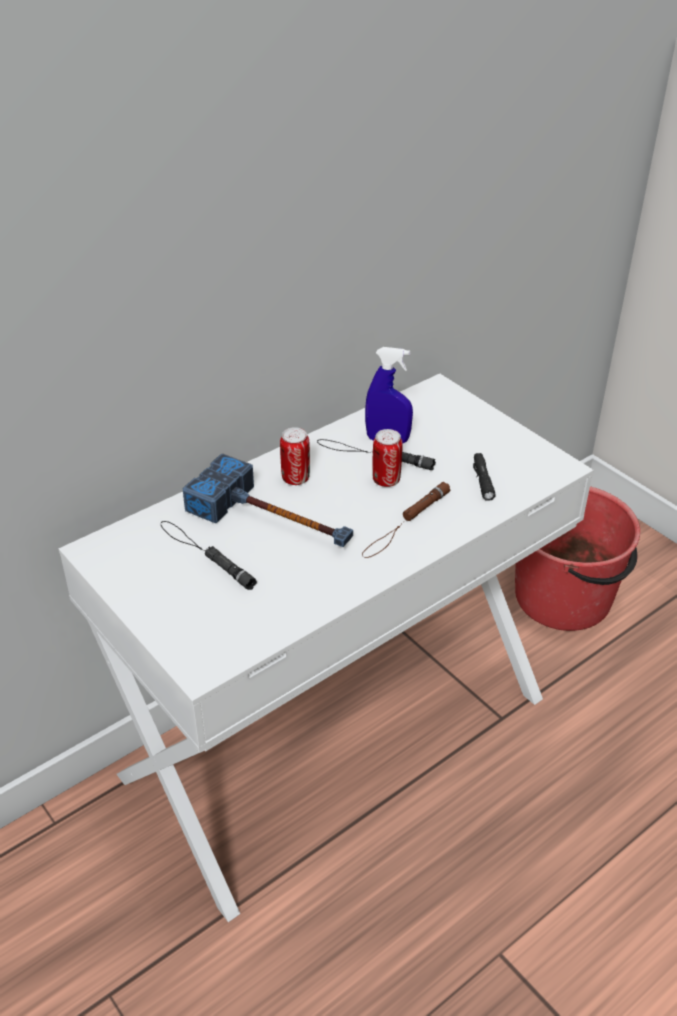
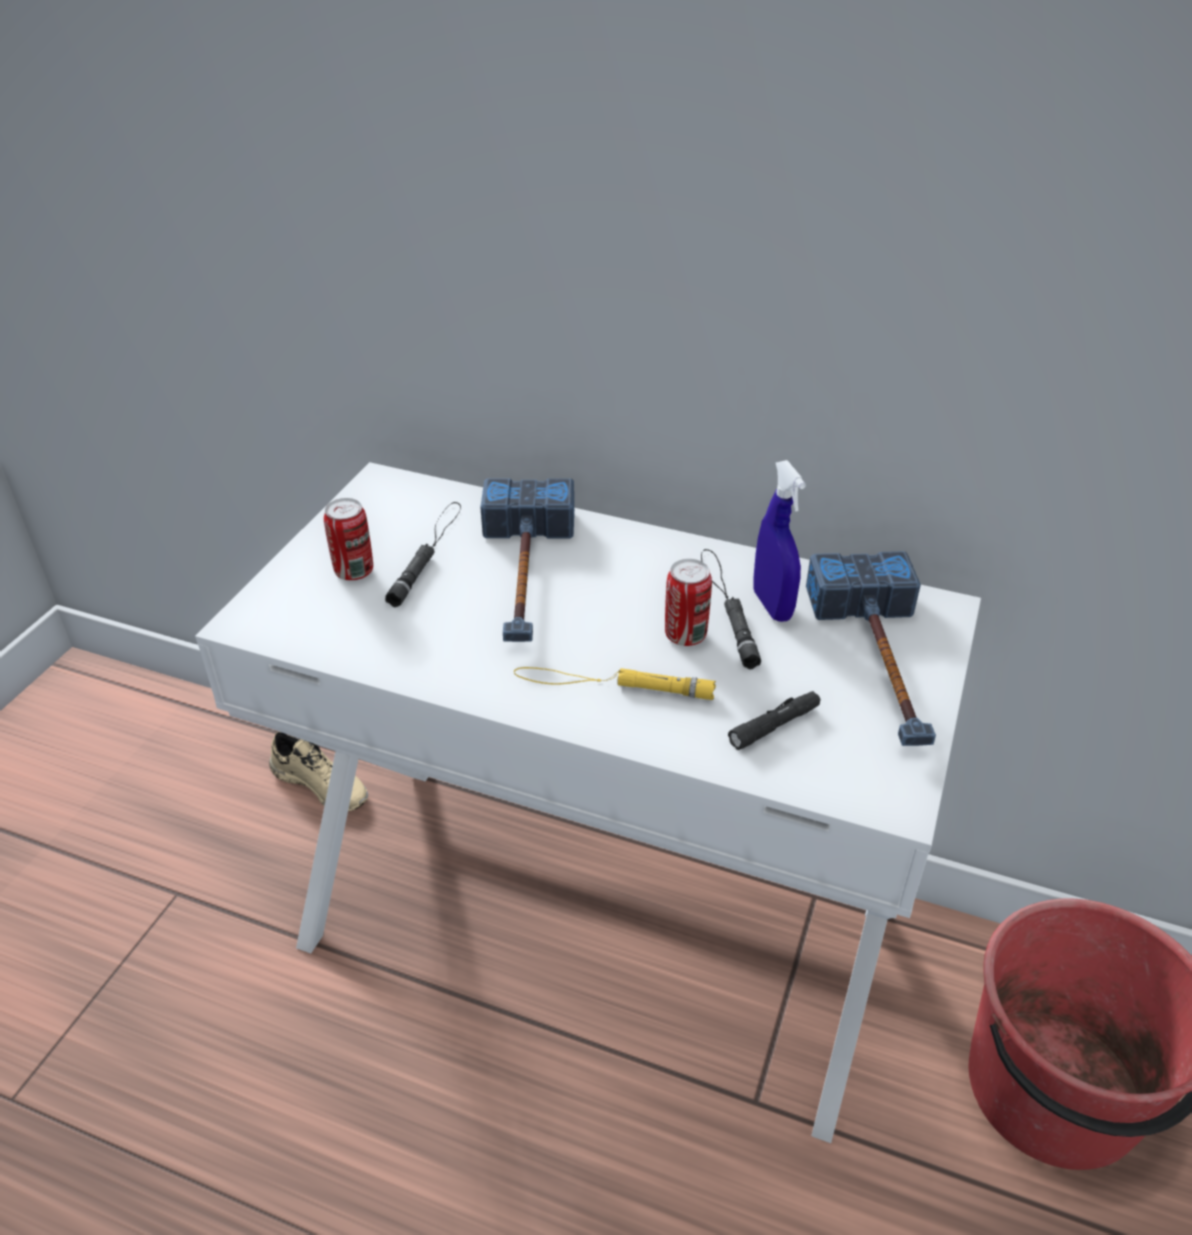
camera: 60 degrees right, 0 degrees up
can [280,427,310,485] -> can moved to [324,498,373,581]
brown flashlight [362,482,450,558] -> yellow flashlight [514,667,716,700]
none -> beige shoe [269,732,368,811]
none -> hammer [806,551,936,746]

